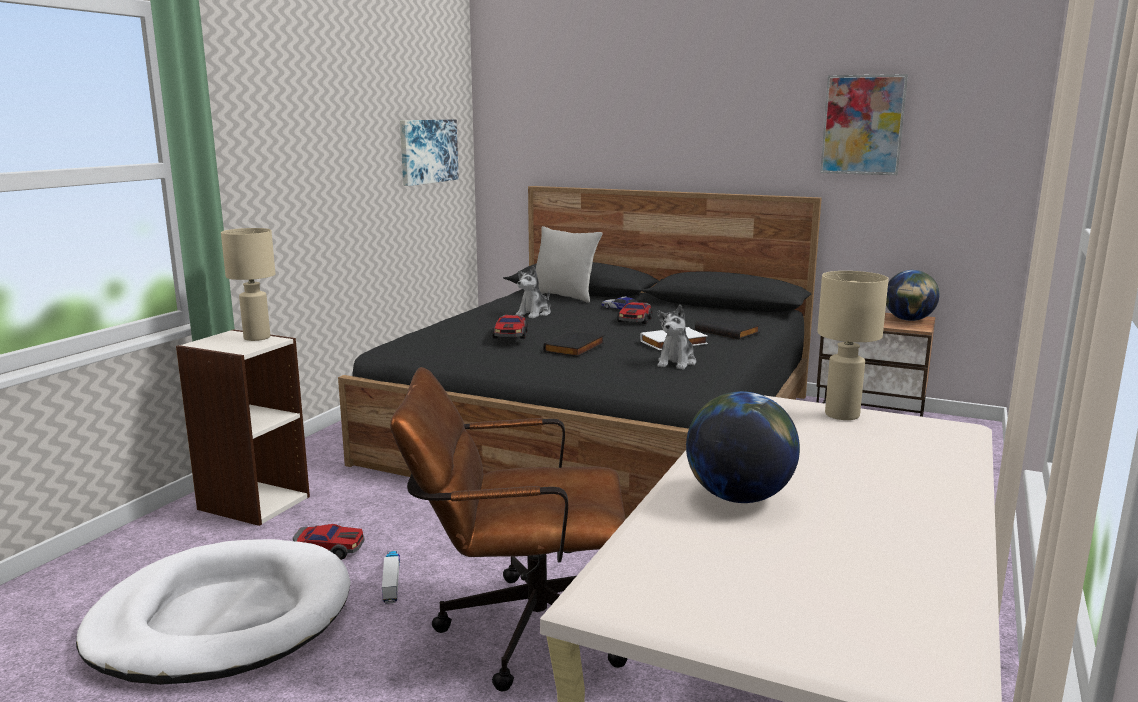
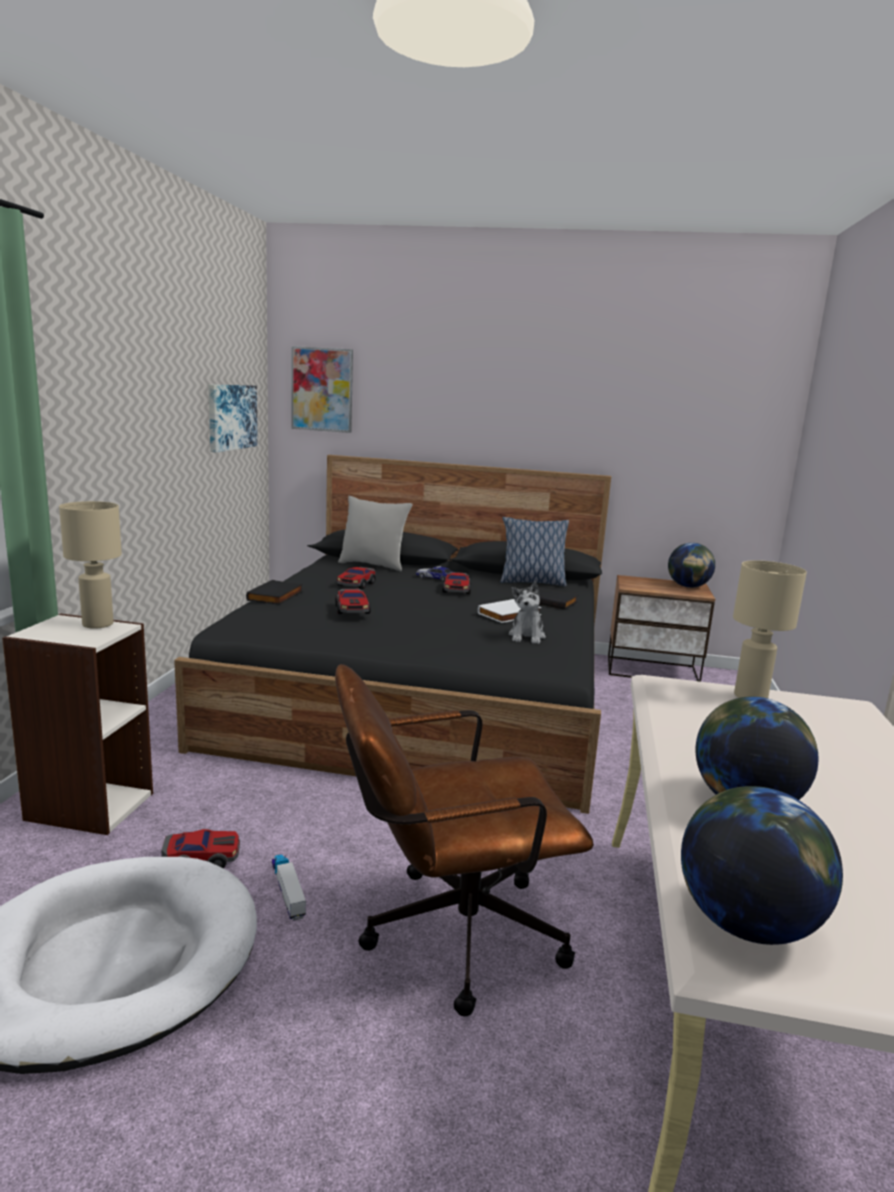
camera: 15 degrees left, 0 degrees up
plush toy [516,266,551,318] -> toy car [337,567,376,589]
black book [543,330,604,357] -> black book moved to [246,580,303,605]
picture [820,74,908,175] -> picture moved to [292,346,353,433]
none -> pillow [501,517,569,586]
none -> globe [681,786,843,945]

